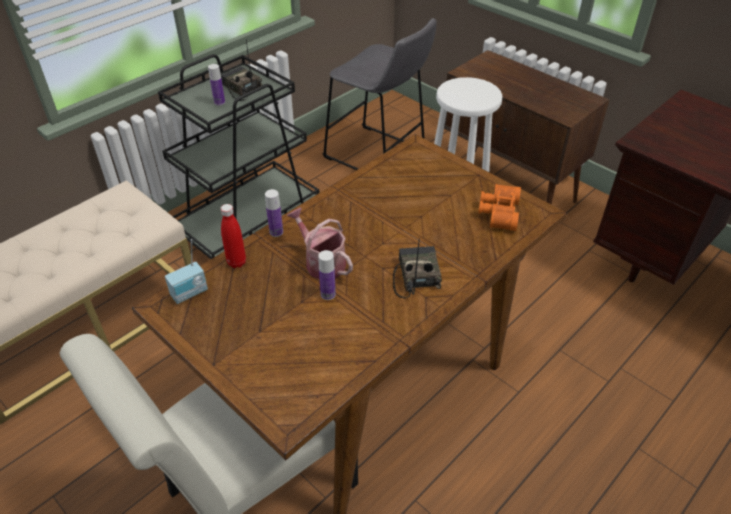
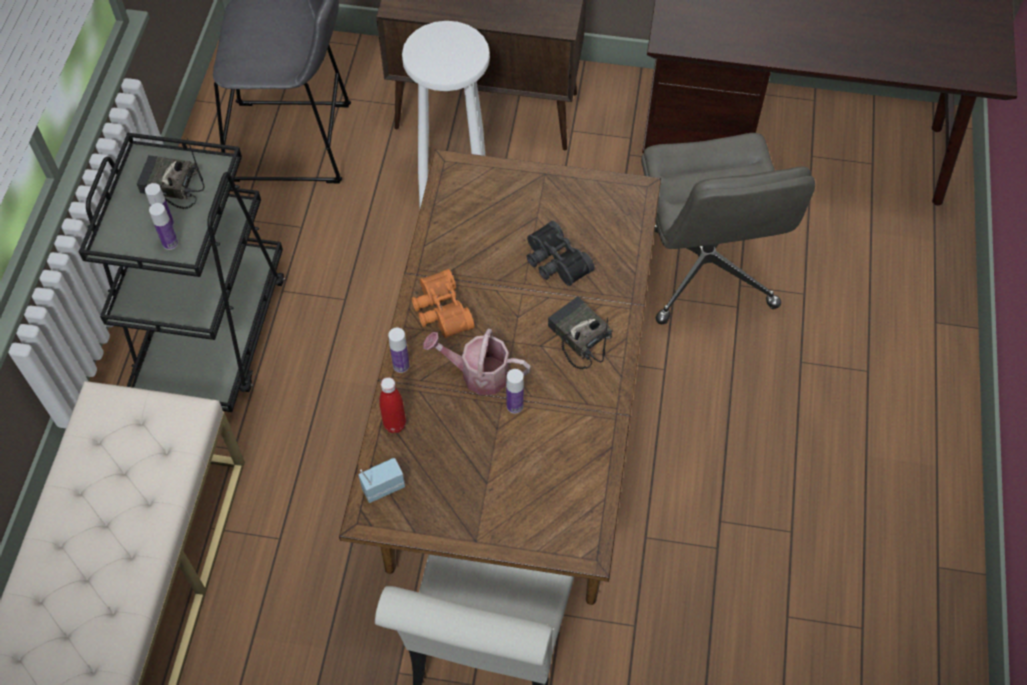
camera: 35 degrees left, 15 degrees up
radio [165,239,208,304] -> radio turned 135 degrees counterclockwise [358,458,405,503]
orange binoculars [478,184,521,231] -> orange binoculars moved to [411,269,475,338]
none -> bottle [149,203,178,250]
none -> black binoculars [527,221,595,286]
none -> grey office chair [641,133,815,324]

